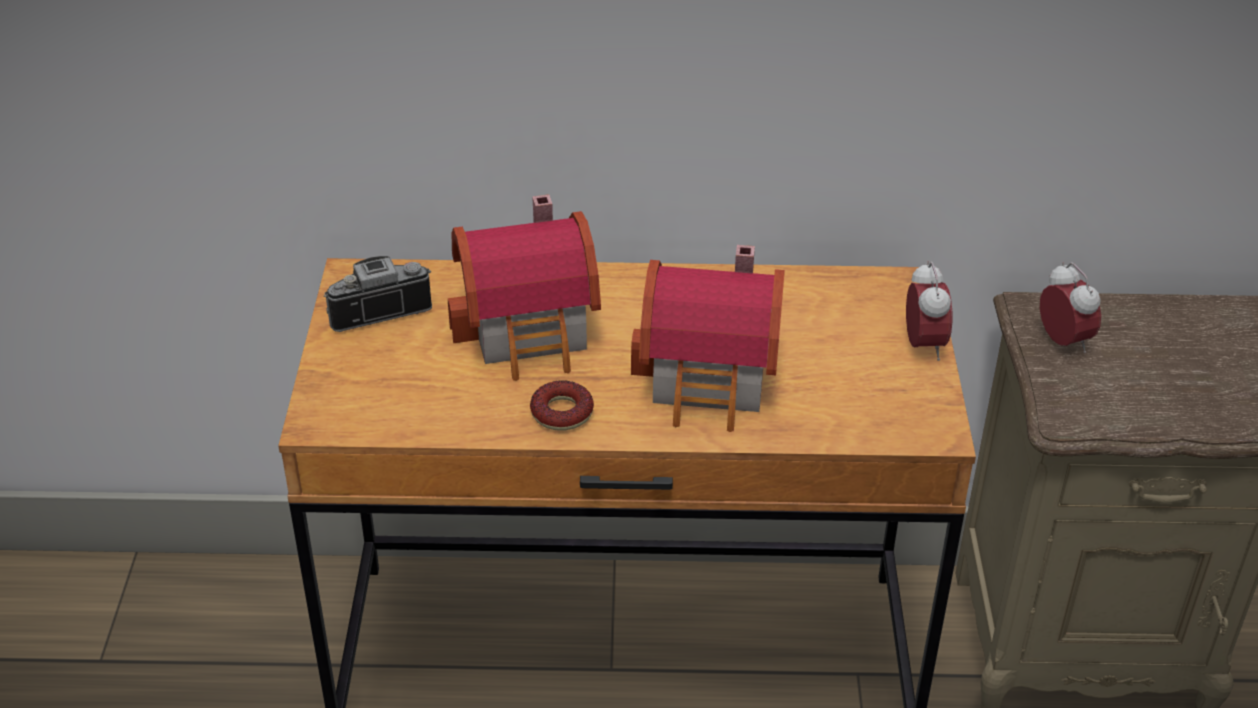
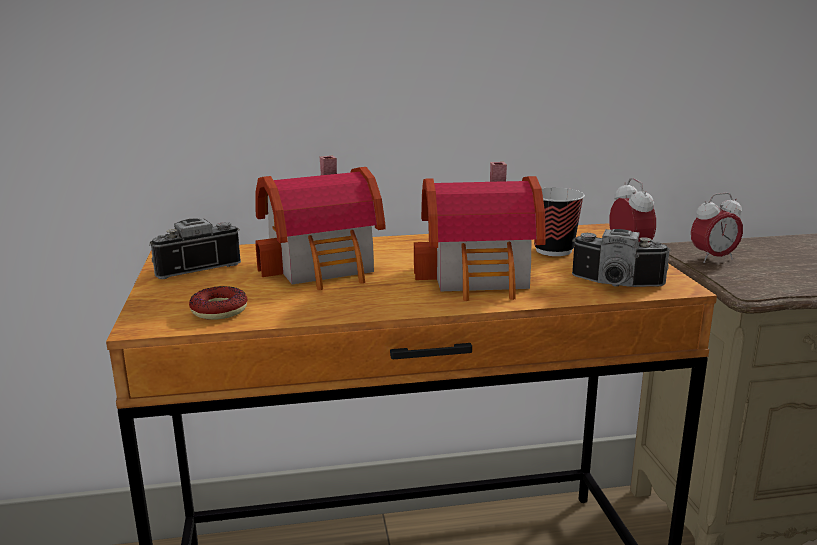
camera: 10 degrees left, 20 degrees down
donut [530,380,594,431] -> donut moved to [189,286,247,320]
alarm clock [1040,262,1101,353] -> alarm clock turned 105 degrees clockwise [691,193,743,263]
none -> cup [534,187,585,256]
none -> camera [572,229,671,287]

